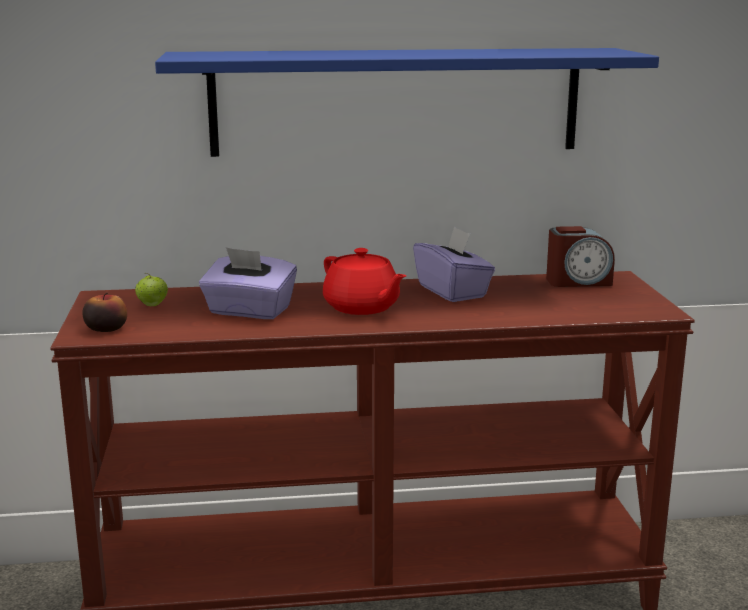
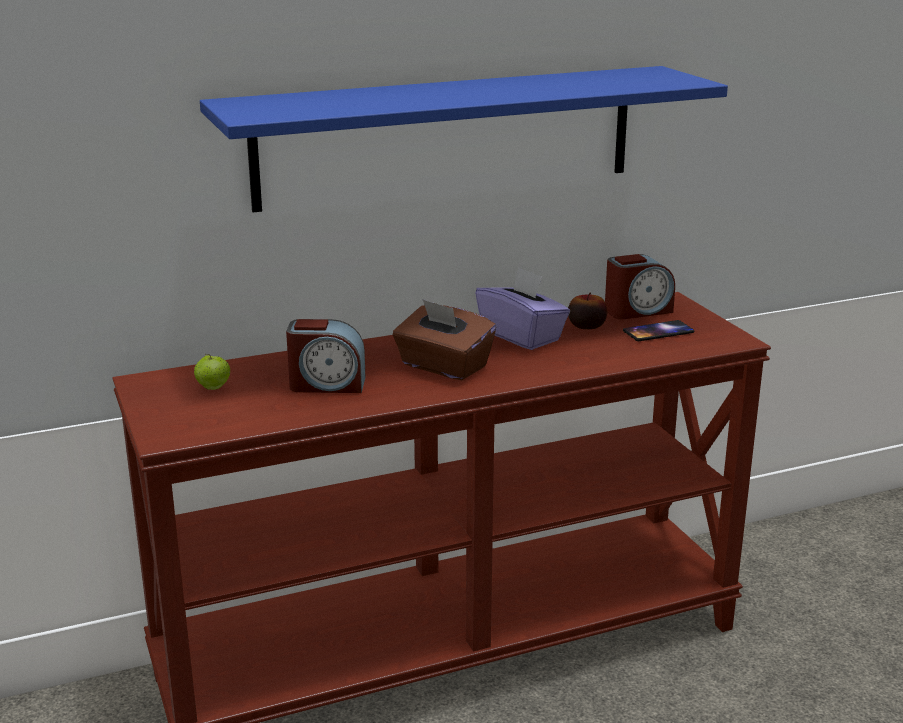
camera: 15 degrees left, 5 degrees up
apple [83,293,127,332] -> apple moved to [568,293,607,329]
purple tissue box [199,247,297,319] -> alarm clock [286,319,365,393]
red teapot [323,248,406,315] -> brown tissue box [393,299,496,380]
none -> phone [623,320,694,341]

